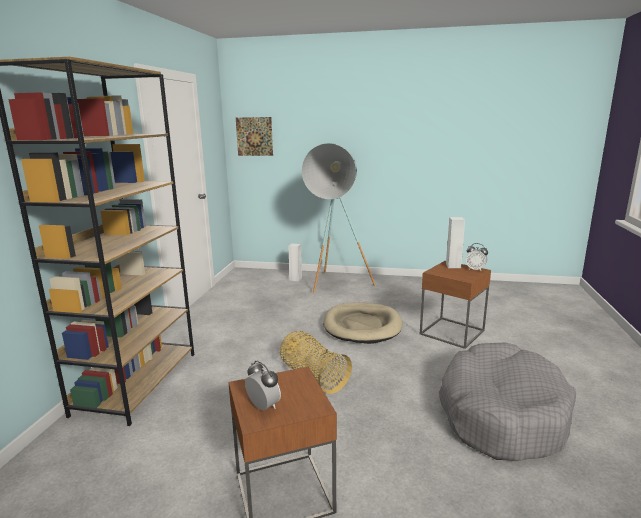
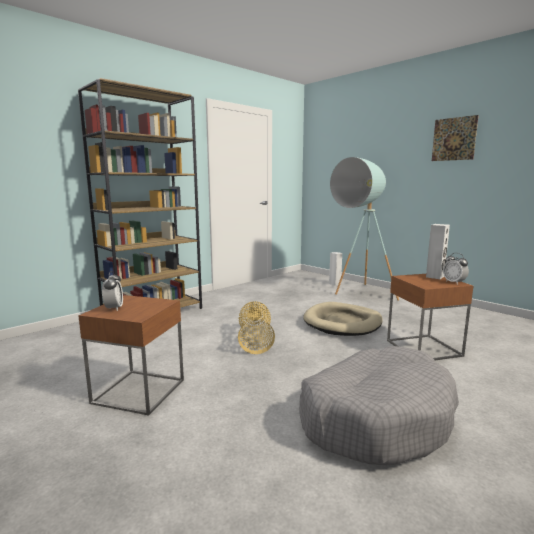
camera: 35 degrees right, 5 degrees down
picture [236,117,273,156] -> picture moved to [432,115,479,161]

